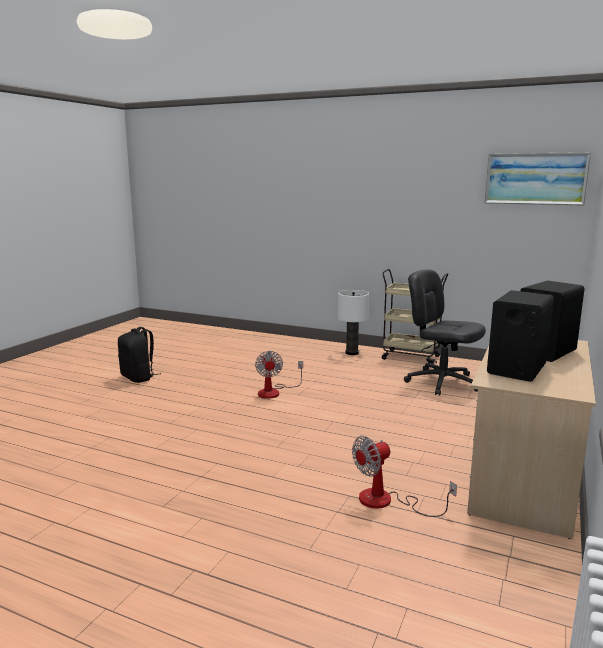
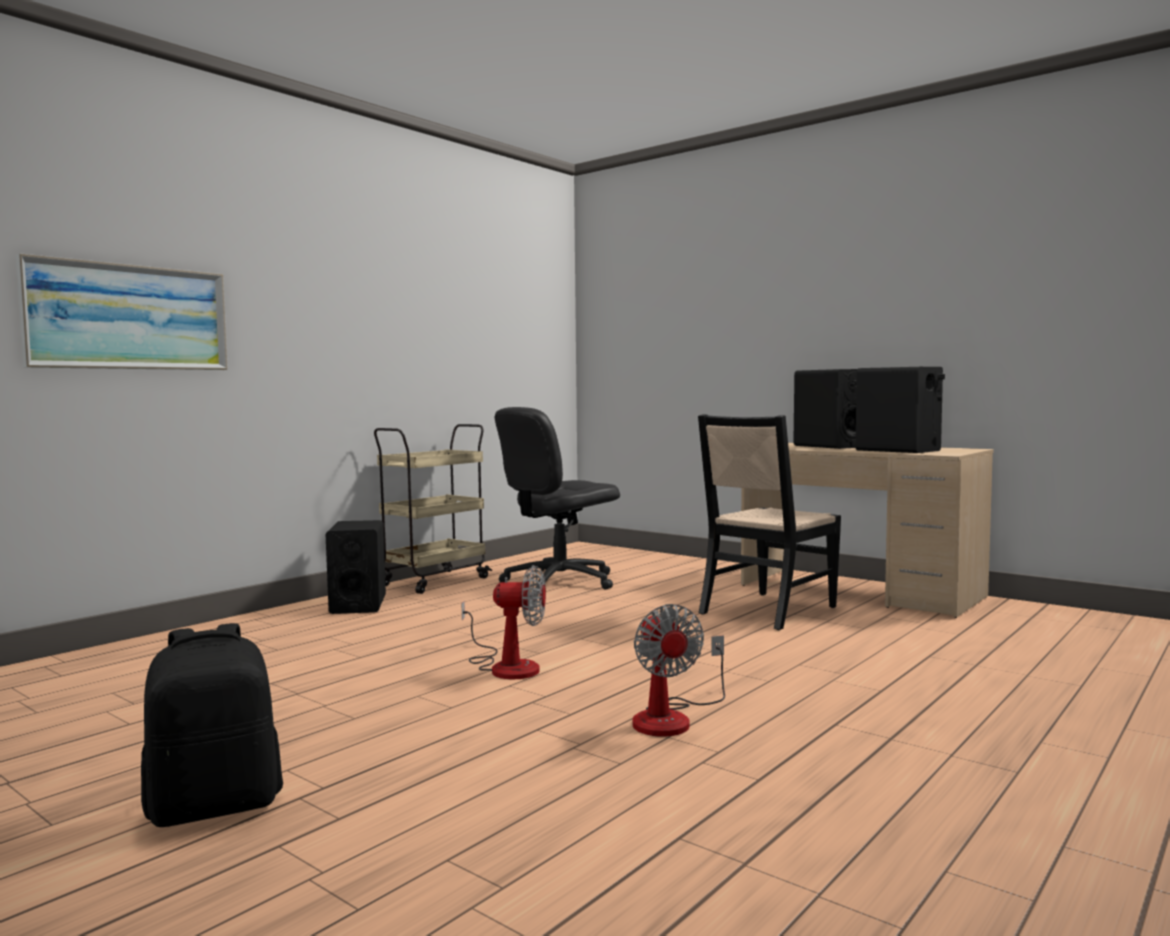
camera: 75 degrees left, 10 degrees down
white table lamp [338,290,369,355] -> black speaker [326,520,386,614]
fan [352,436,457,517] -> fan moved to [632,604,725,737]
picture [484,152,591,206] -> picture moved to [16,253,228,370]
none -> chair [698,414,841,630]

